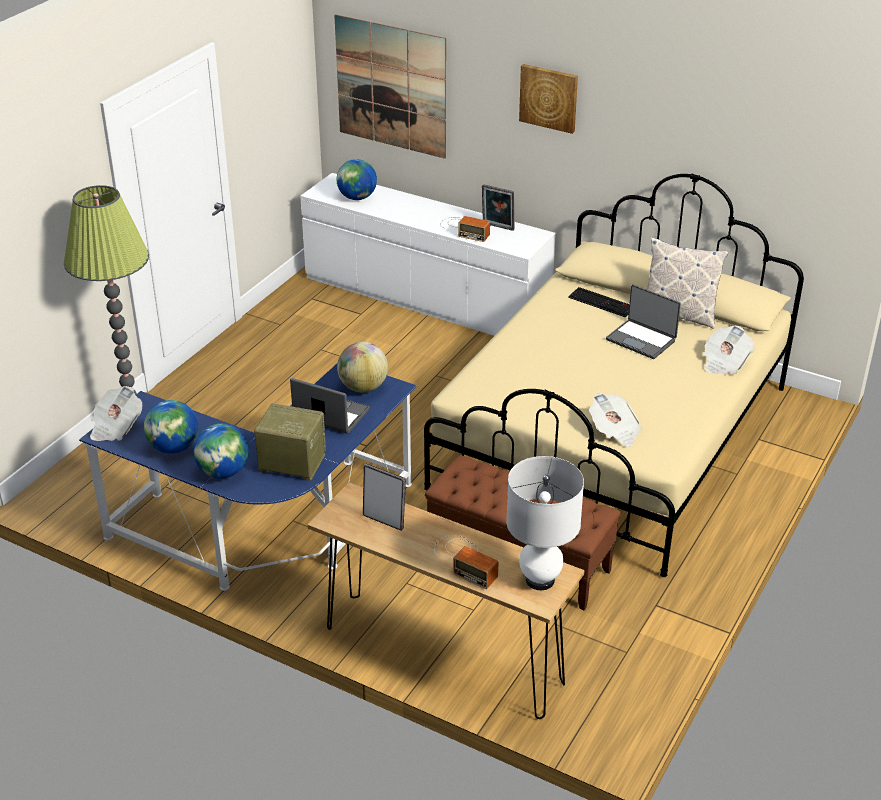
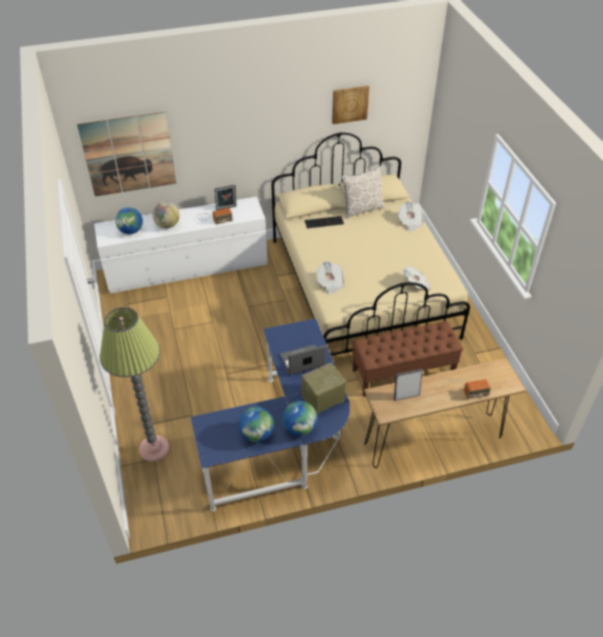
camera: 45 degrees left, 10 degrees up
newspaper [90,386,142,441] -> newspaper moved to [316,261,345,295]
globe [337,342,388,392] -> globe moved to [152,201,180,228]
white table lamp [506,456,584,590] -> none
picture [519,64,578,134] -> picture moved to [332,86,369,124]
laptop [606,284,681,359] -> none

